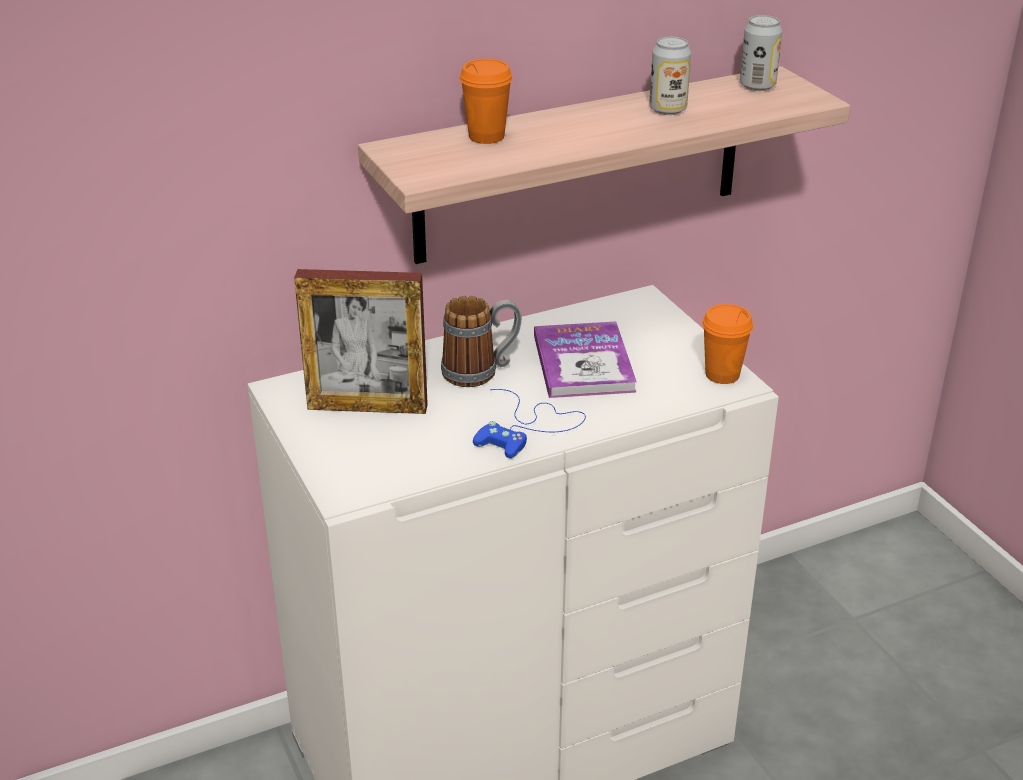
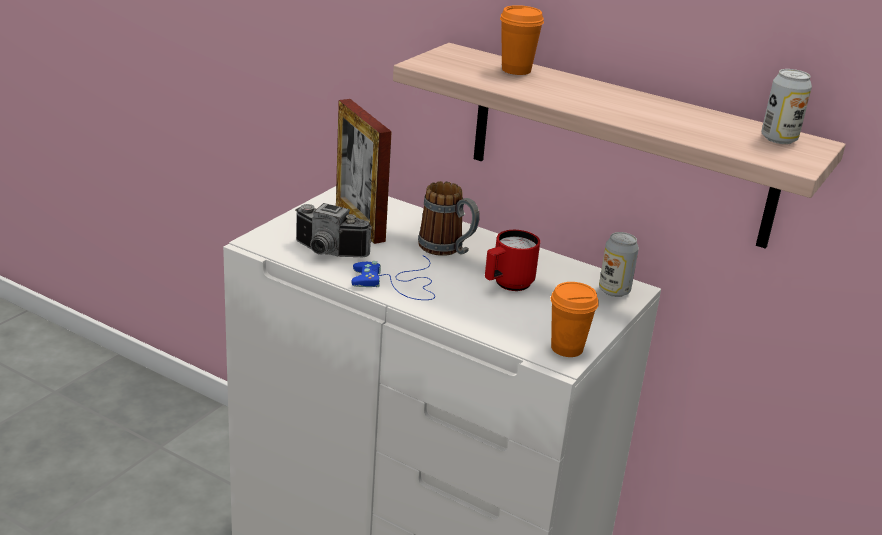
camera: 55 degrees right, 5 degrees down
book [534,322,637,398] -> red mug [485,230,540,291]
can [649,37,691,115] -> can moved to [599,232,639,297]
none -> camera [295,203,372,257]

